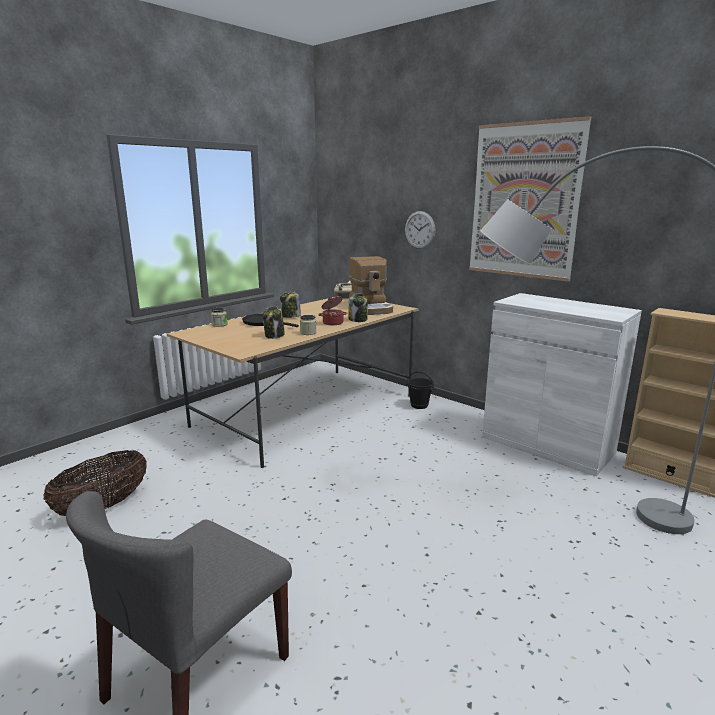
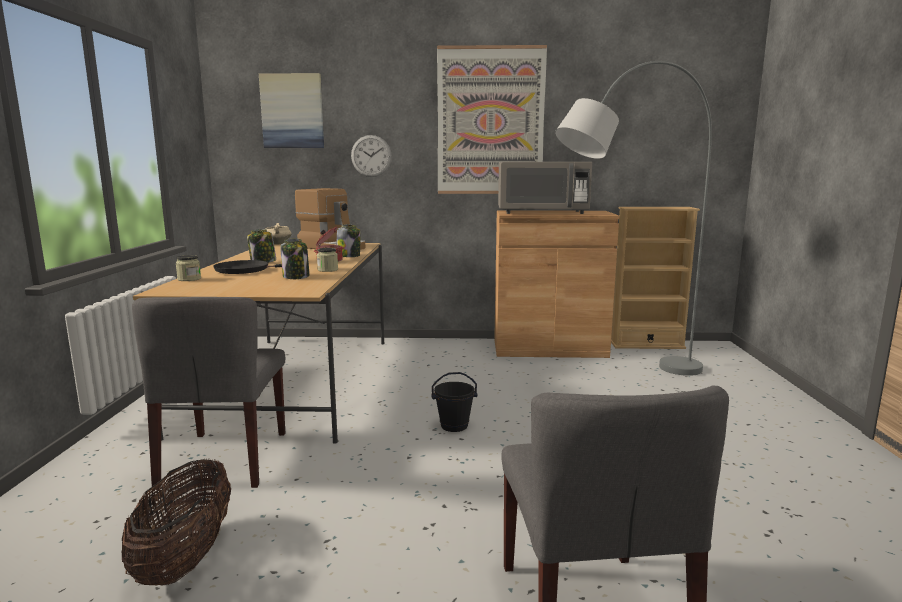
camera: 40 degrees left, 5 degrees down
black bucket [406,371,435,409] -> black bucket moved to [431,372,477,432]
white cabinet [482,293,642,476] -> brown cabinet [494,210,619,358]
none -> grey chair [132,297,285,490]
none -> picture [259,73,324,148]
none -> grey microwave [498,162,592,214]

